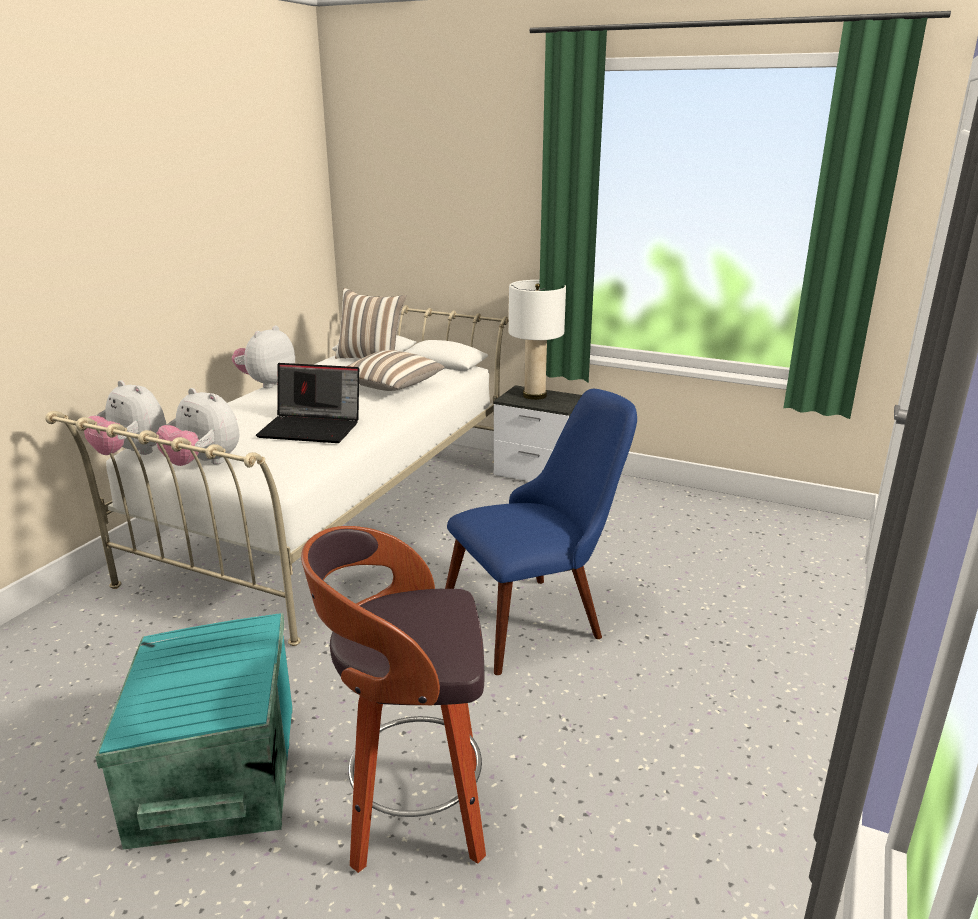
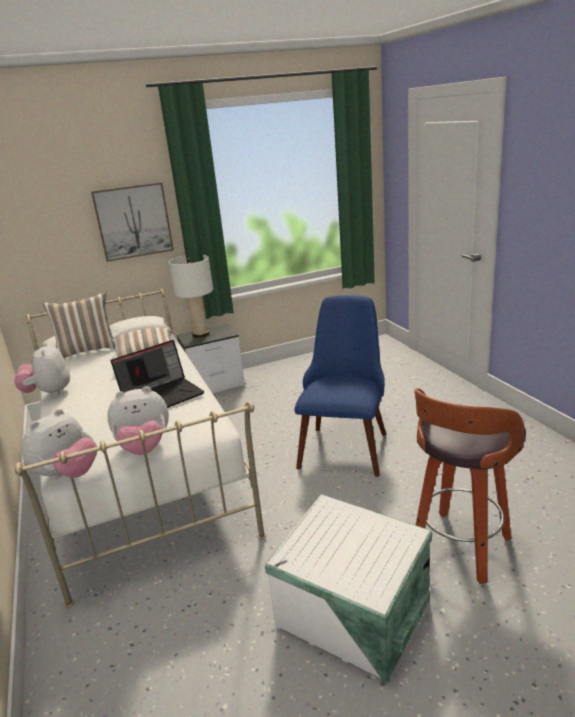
camera: 45 degrees left, 0 degrees up
plush toy [84,380,166,455] -> plush toy turned 45 degrees counterclockwise [22,409,97,480]
turquoise storage box [95,613,293,850] -> white storage box [265,494,432,683]
none -> picture [91,182,174,262]

